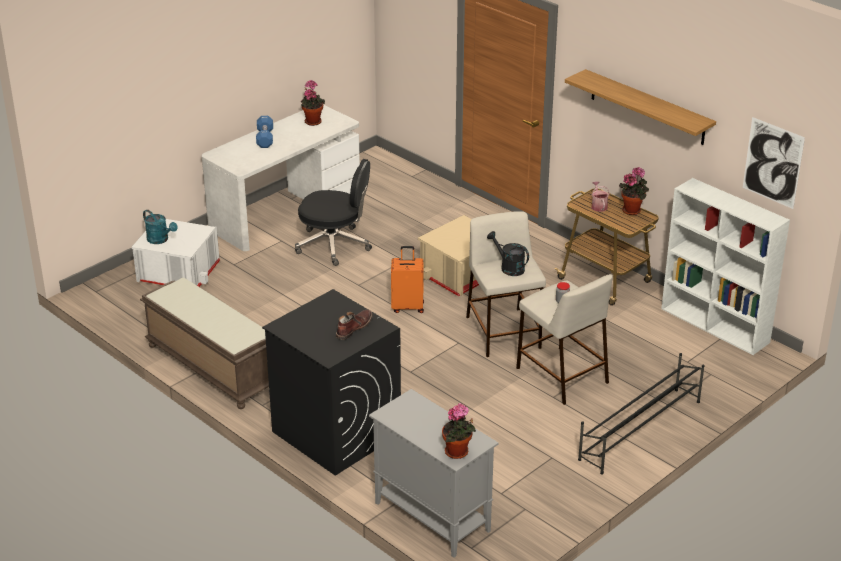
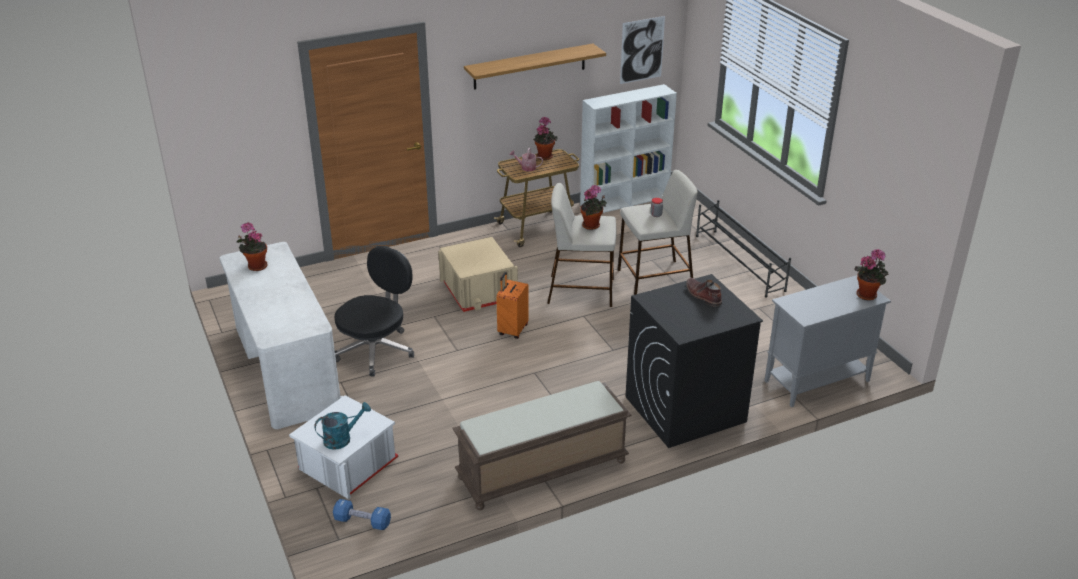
camera: 70 degrees left, 0 degrees up
blue dumbbell [256,116,273,148] -> blue dumbbell moved to [333,499,391,530]
black watering can [487,231,529,276] -> potted plant [580,185,607,230]

